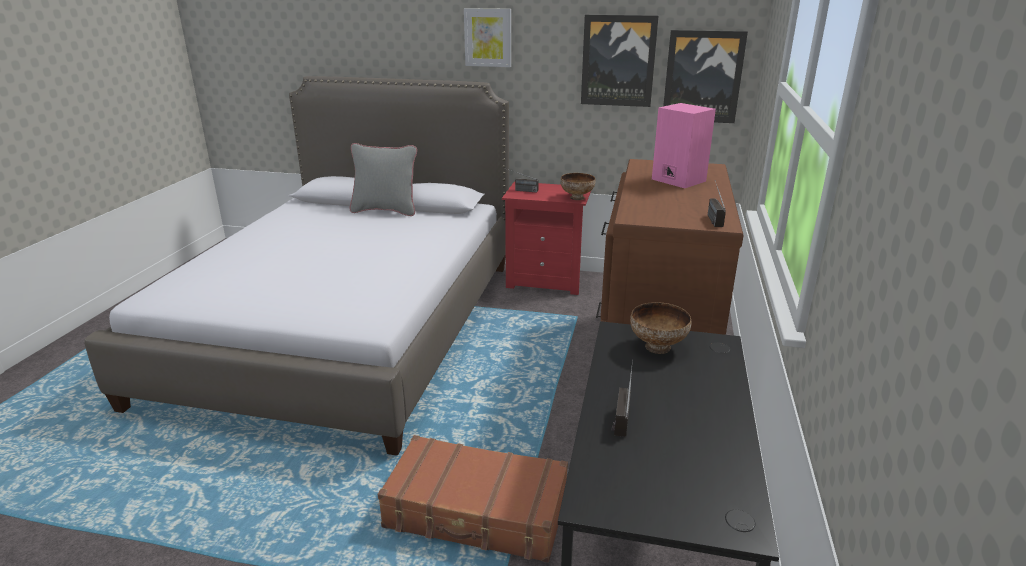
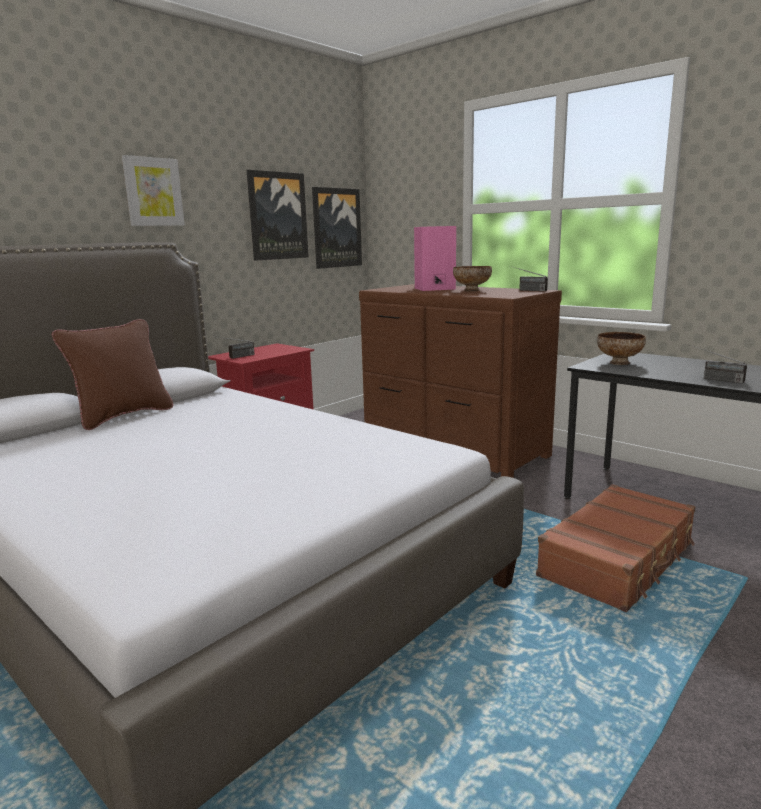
camera: 60 degrees left, 10 degrees down
grey pillow [350,143,417,216] -> brown pillow [51,319,174,430]
bowl [560,173,596,200] -> bowl moved to [453,266,492,291]

